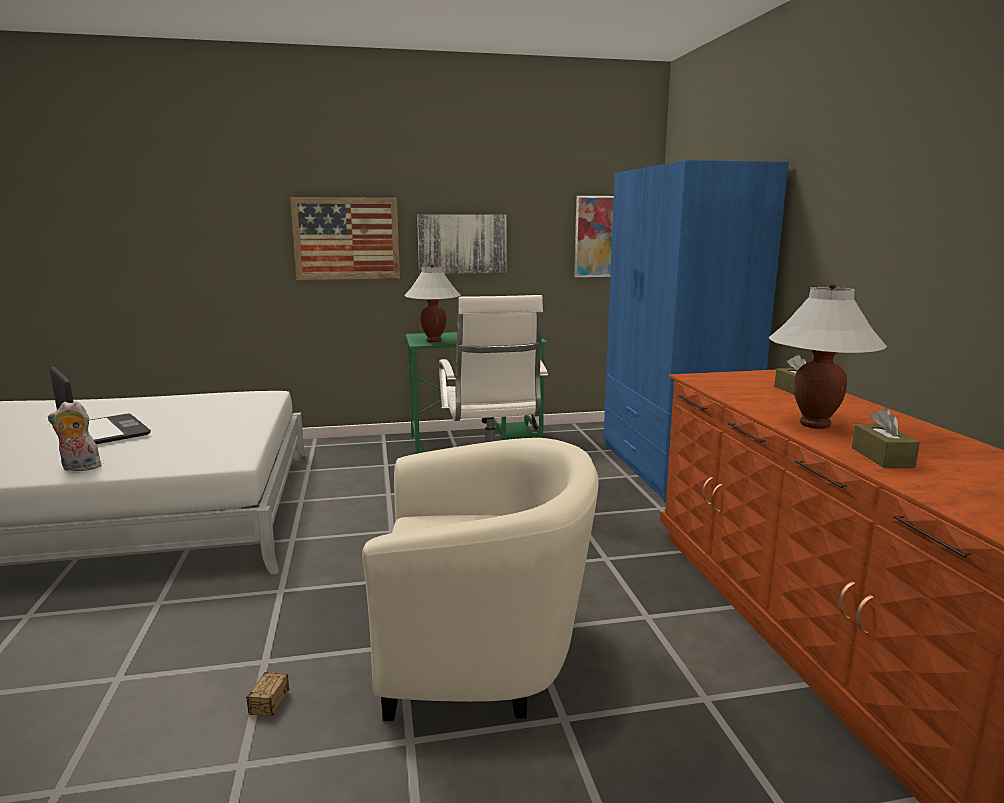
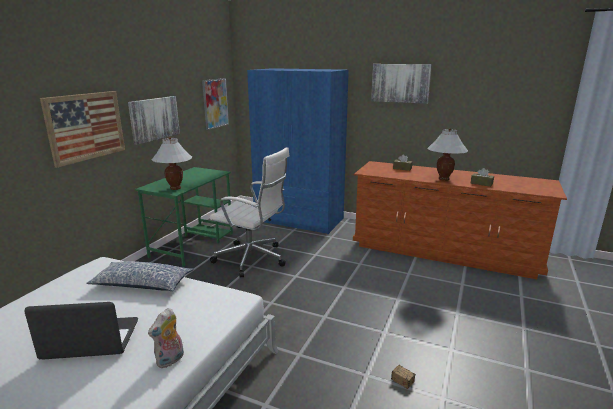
camera: 55 degrees left, 5 degrees up
beige armchair [362,438,599,721] -> none
none -> pillow [86,261,194,291]
none -> picture [371,64,432,104]

